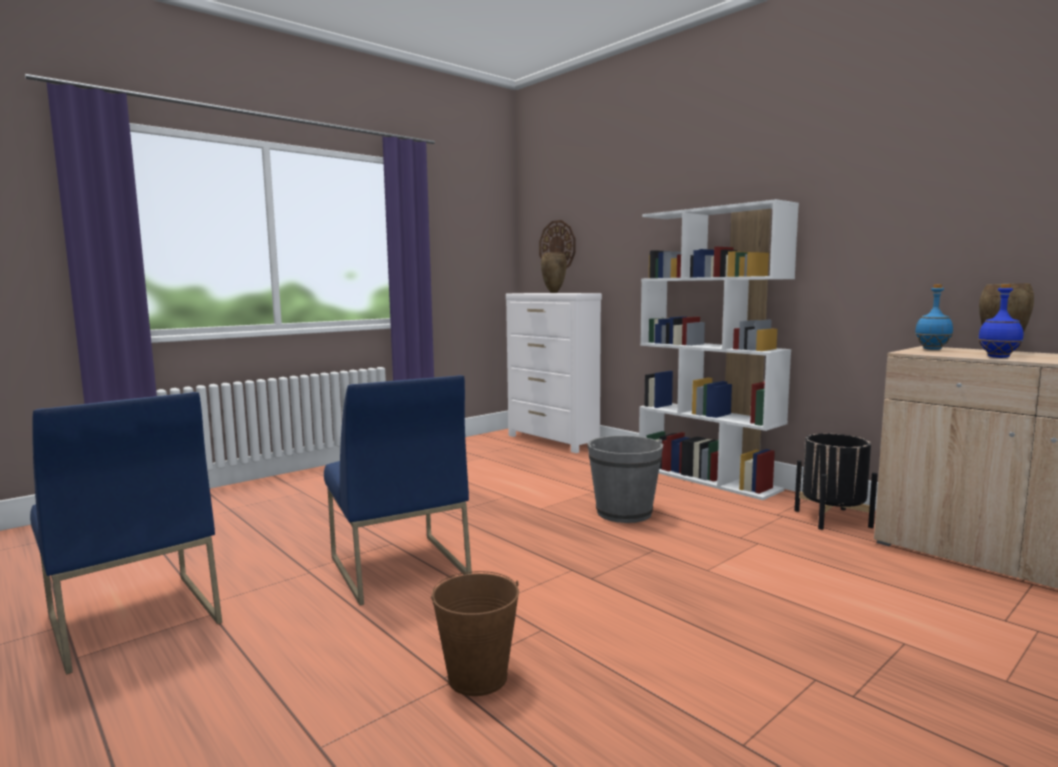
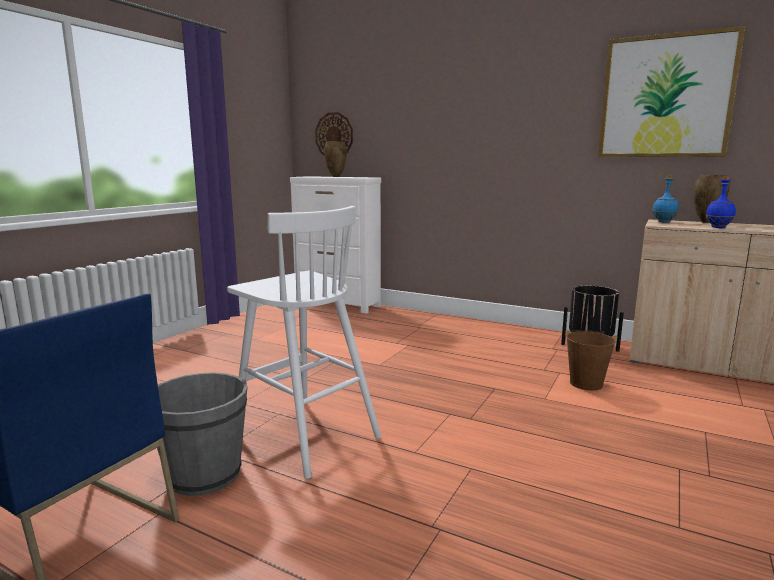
camera: 20 degrees left, 5 degrees up
blue chair [324,375,472,605] -> white stool [227,206,381,479]
brown bucket [431,571,519,696] -> brown bucket moved to [566,330,616,390]
grey bucket [587,436,663,523] -> grey bucket moved to [157,372,248,496]
white bookcase [639,199,799,500] -> none
none -> picture [598,26,745,157]

